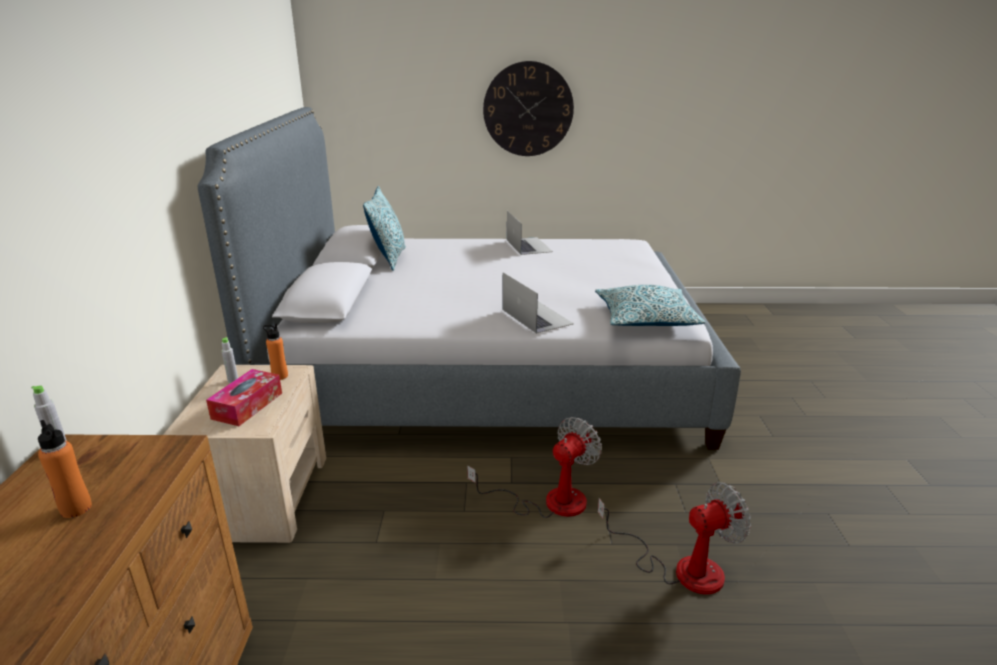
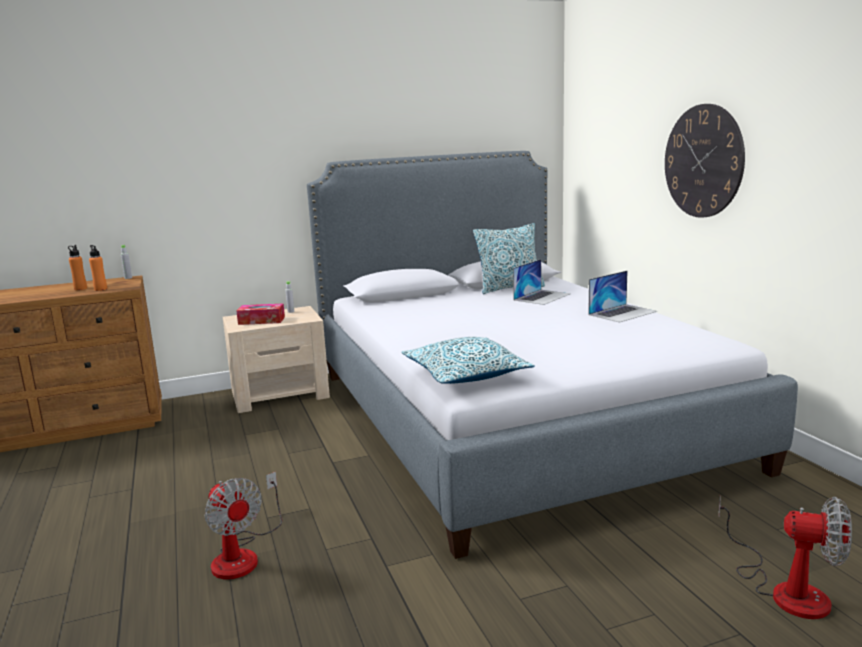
camera: 70 degrees right, 10 degrees down
orange bottle [263,324,288,380] -> orange bottle moved to [89,245,107,291]
fan [467,417,602,518] -> fan moved to [719,497,852,619]
laptop [503,272,574,334] -> laptop moved to [513,259,571,305]

